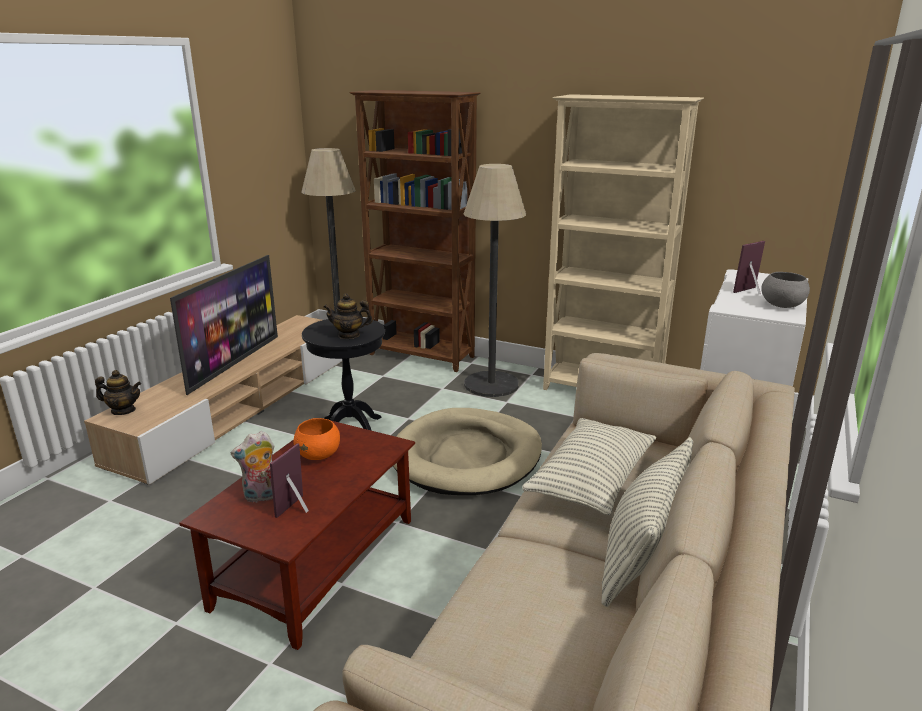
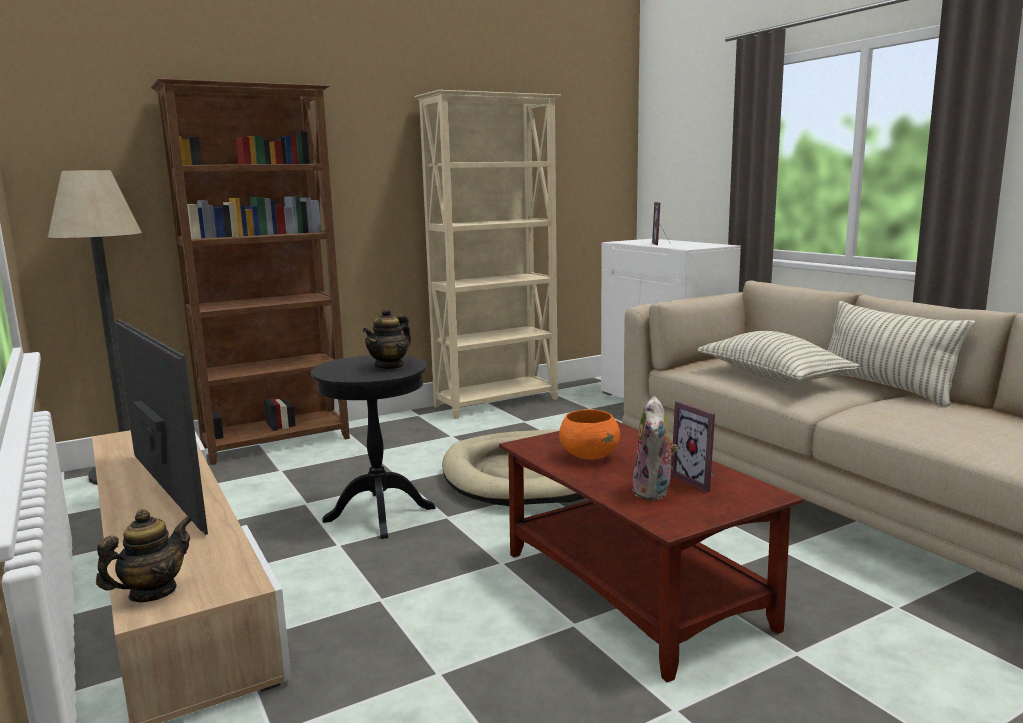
camera: 55 degrees left, 10 degrees down
floor lamp [464,164,526,397] -> none
grey bowl [761,272,810,308] -> none

